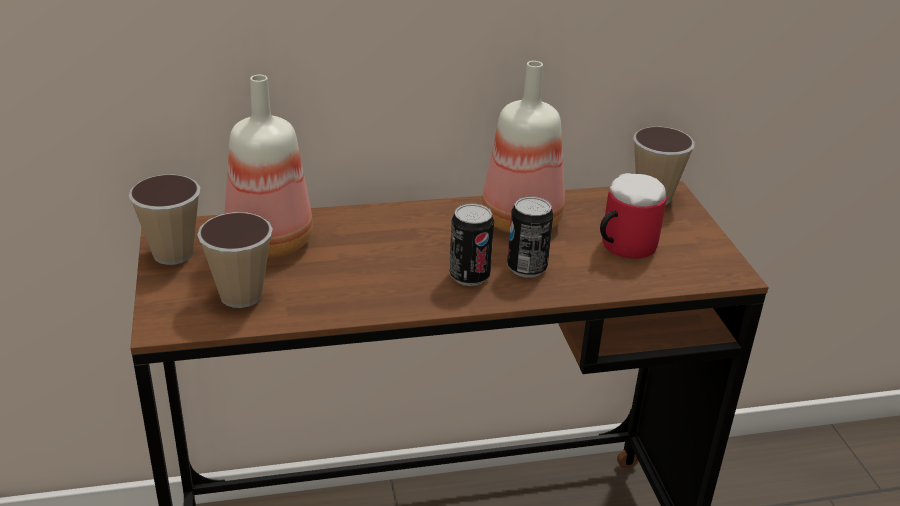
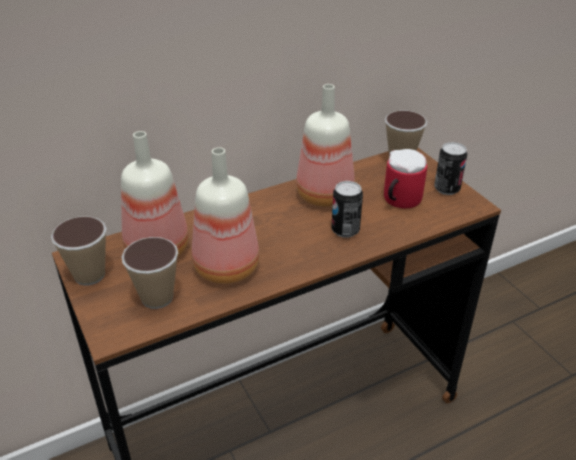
camera: 15 degrees left, 5 degrees up
can [449,203,494,286] -> can moved to [434,142,467,195]
none -> bottle [192,147,260,284]

